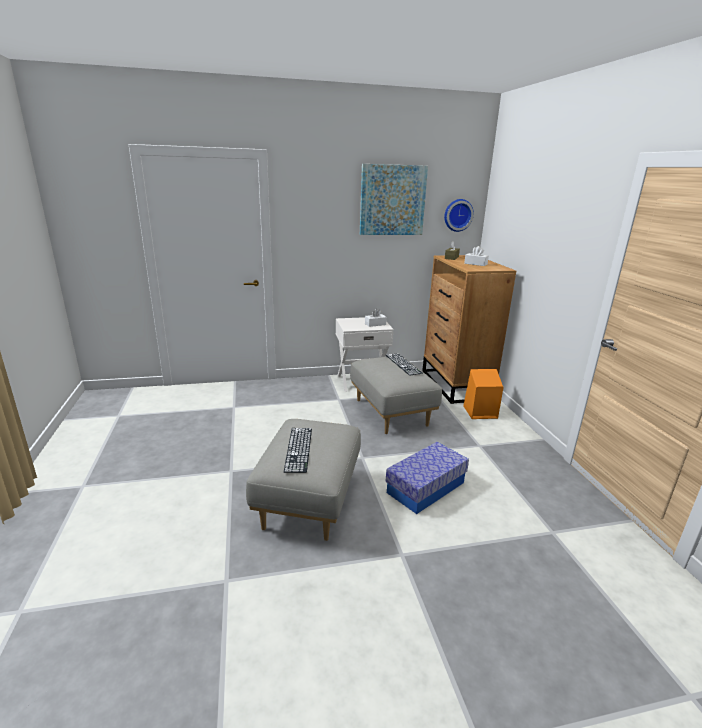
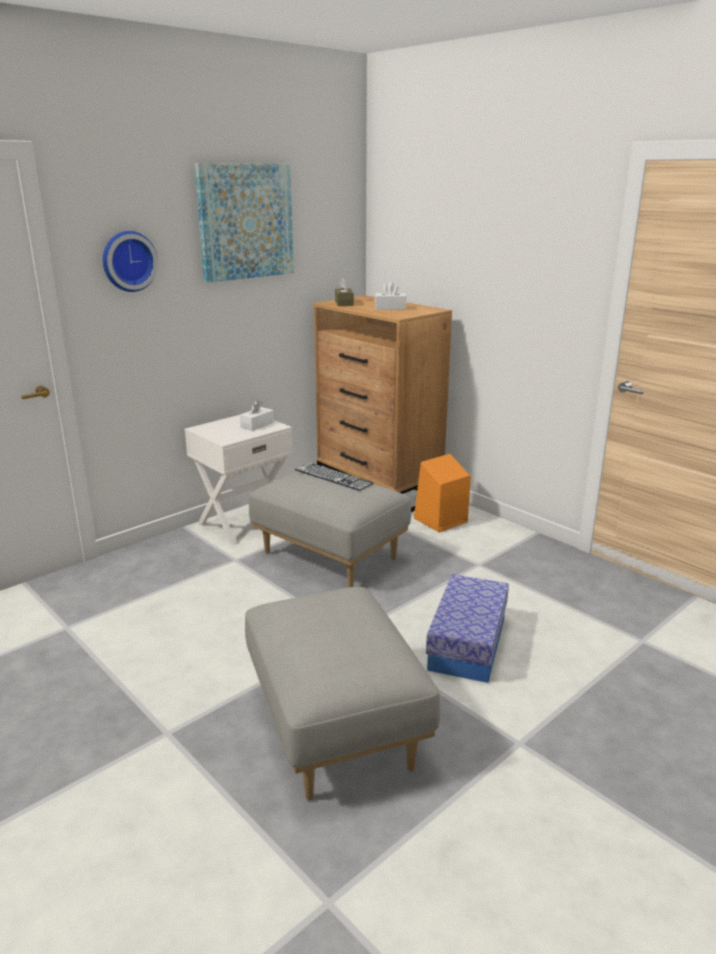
camera: 30 degrees left, 0 degrees up
keyboard [284,428,312,473] -> none
wall clock [444,199,474,232] -> wall clock moved to [103,231,158,292]

